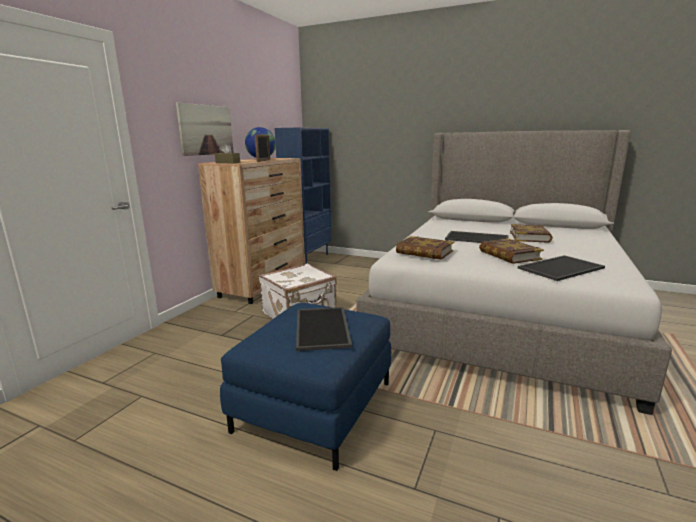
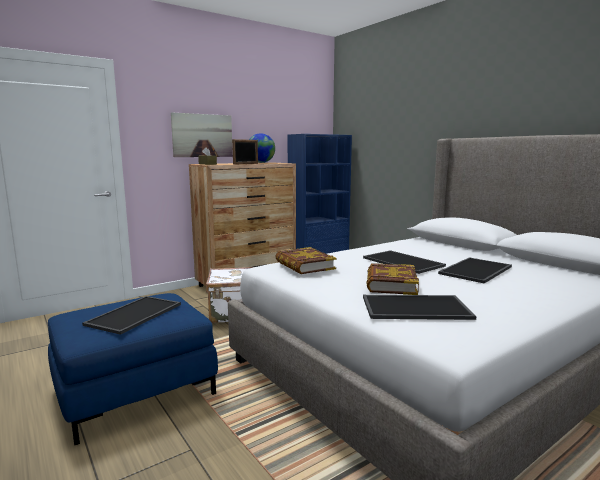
camera: 30 degrees right, 5 degrees down
book [510,224,553,243] -> tray [438,257,512,283]

